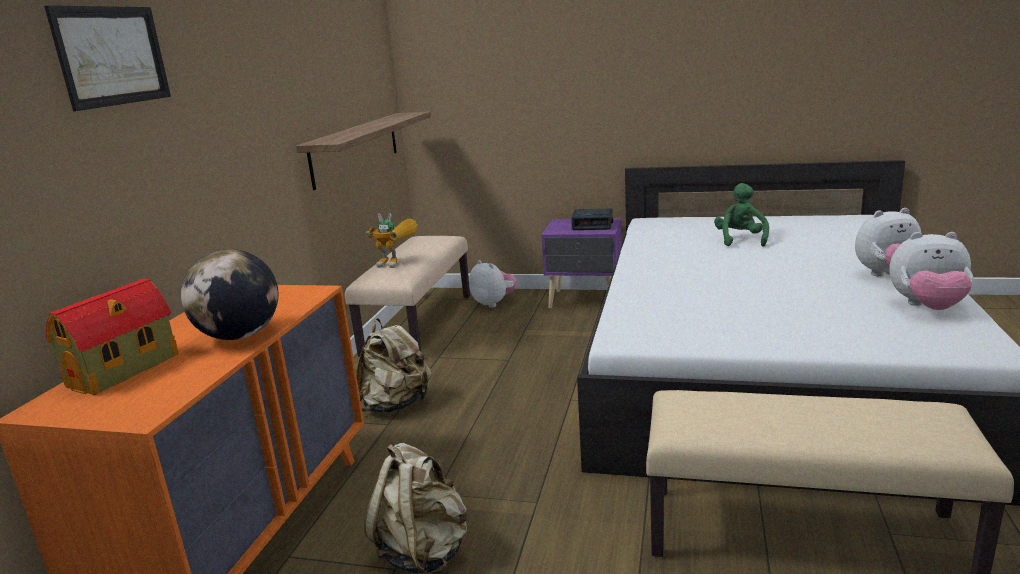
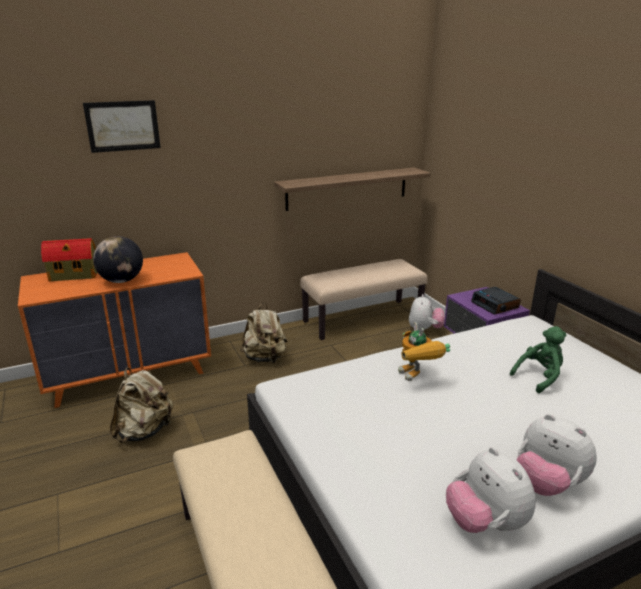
camera: 50 degrees right, 5 degrees up
toy robot [366,214,418,268] -> toy robot moved to [398,322,450,381]

